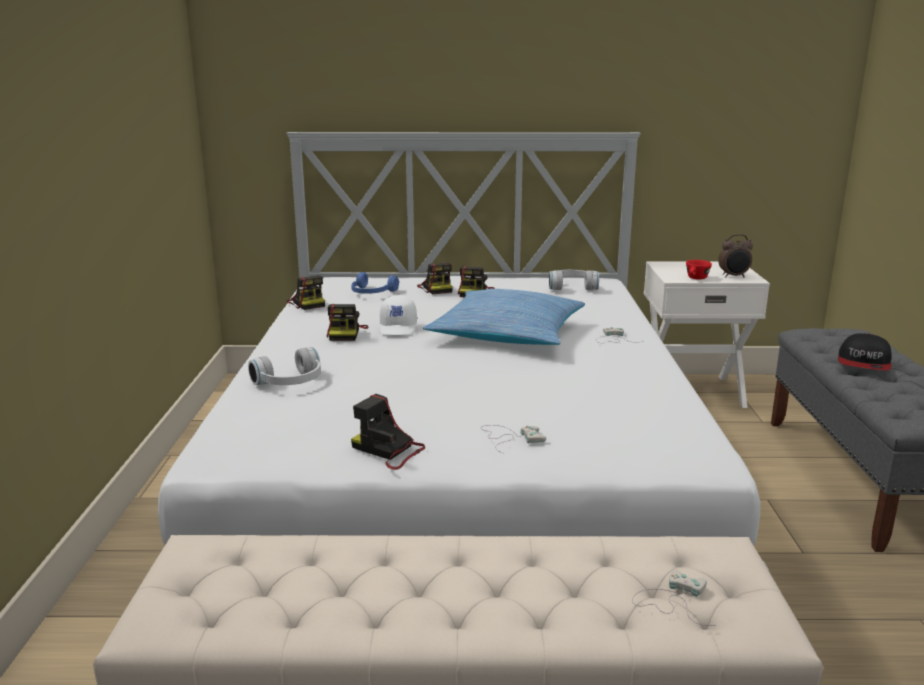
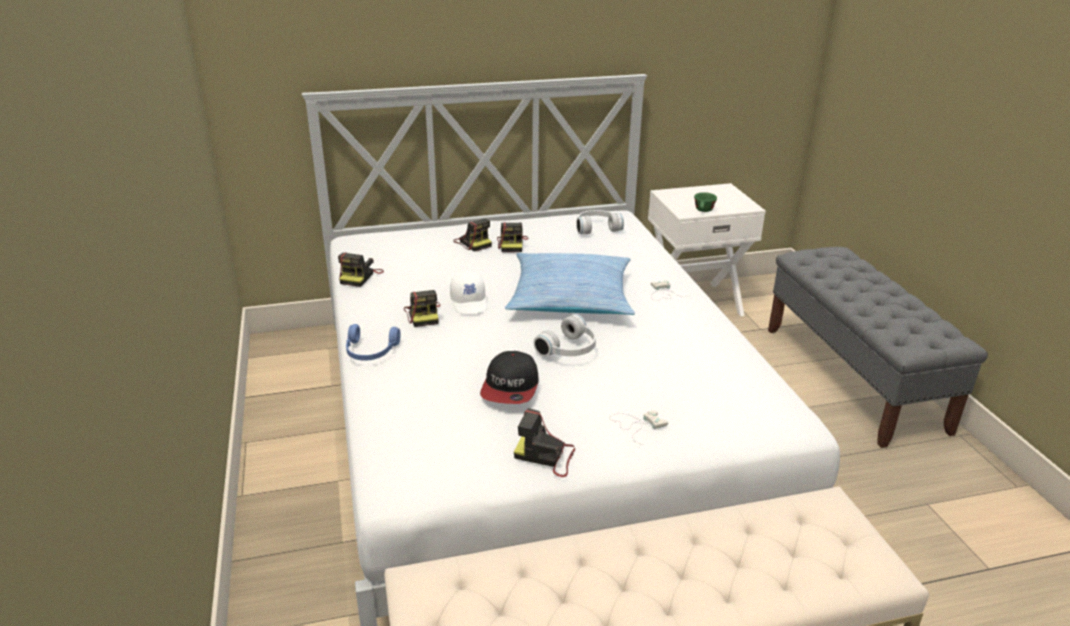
camera: 15 degrees left, 10 degrees up
white headphones [248,347,321,385] -> white headphones moved to [533,314,596,357]
camera [286,275,325,310] -> camera turned 60 degrees clockwise [338,253,384,287]
blue headphones [351,272,399,294] -> blue headphones moved to [346,324,401,361]
white game controller [632,570,716,626] -> none
red cup [686,260,712,280] -> green cup [694,192,717,212]
alarm clock [718,234,753,278] -> none
cap [838,333,892,370] -> cap moved to [480,351,538,404]

